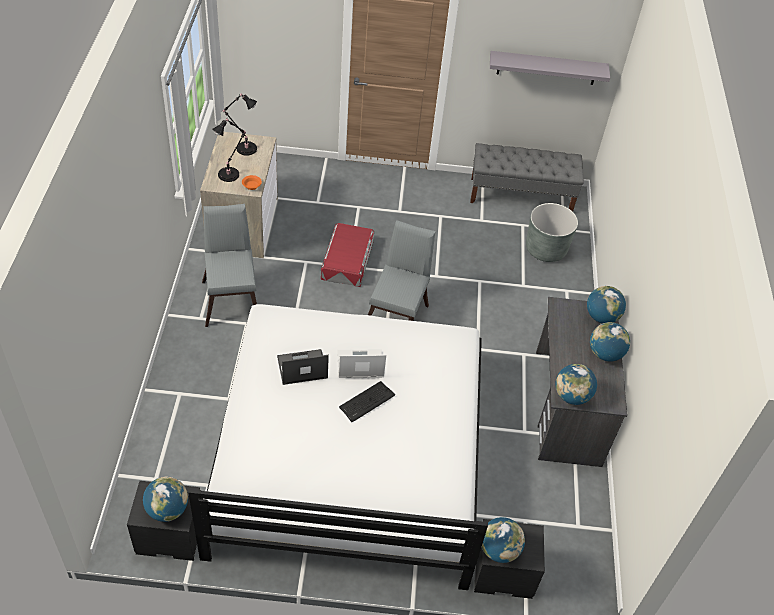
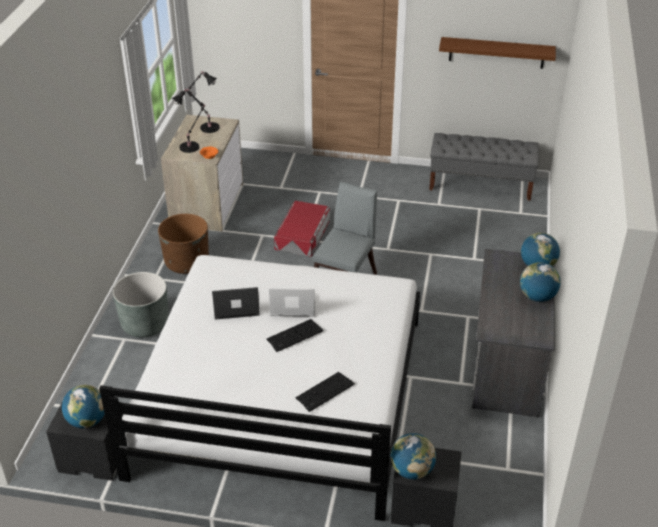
camera: 10 degrees right, 10 degrees down
grey chair [202,204,257,327] -> brown planter [158,214,209,274]
grey shelf [490,51,610,85] -> brown shelf [439,37,556,69]
grey planter [526,203,578,262] -> grey planter moved to [113,272,169,337]
globe [555,364,597,405] -> none
none -> keyboard [296,372,355,412]

